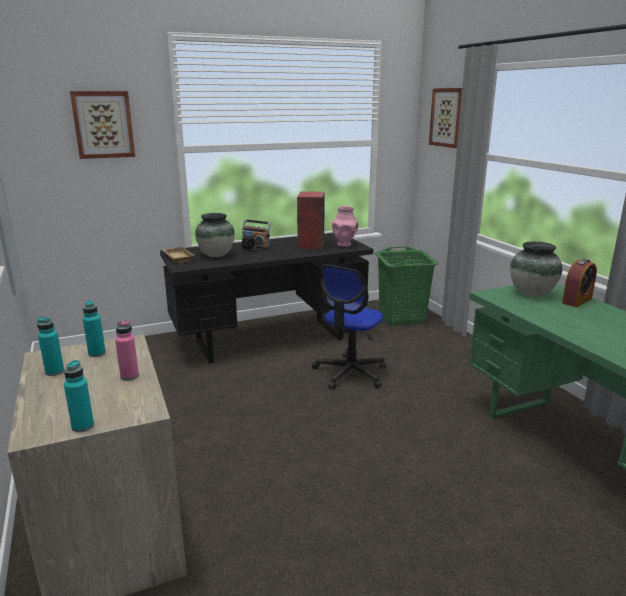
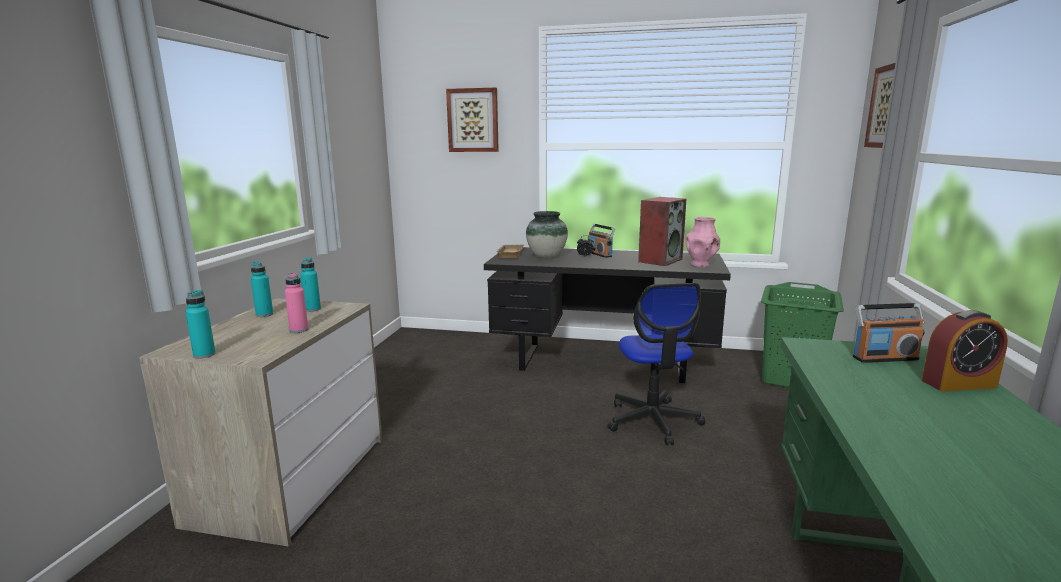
camera: 35 degrees right, 5 degrees down
office chair [312,264,386,389] -> office chair turned 75 degrees counterclockwise [607,283,706,445]
vase [510,241,562,297] -> radio [853,303,924,363]

